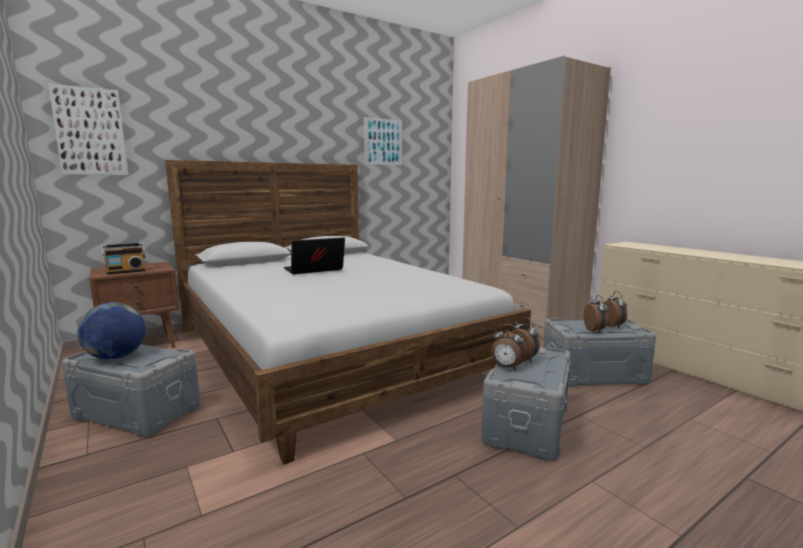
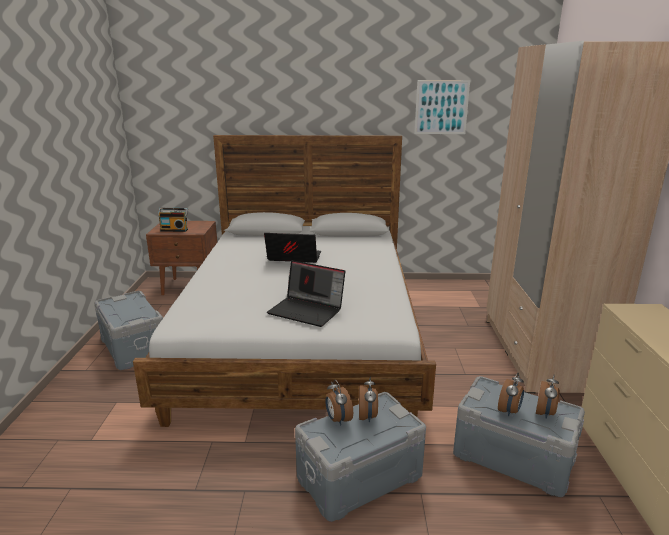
camera: 35 degrees right, 10 degrees up
picture [48,84,128,175] -> none
globe [78,302,146,360] -> none
none -> laptop [267,260,345,327]

